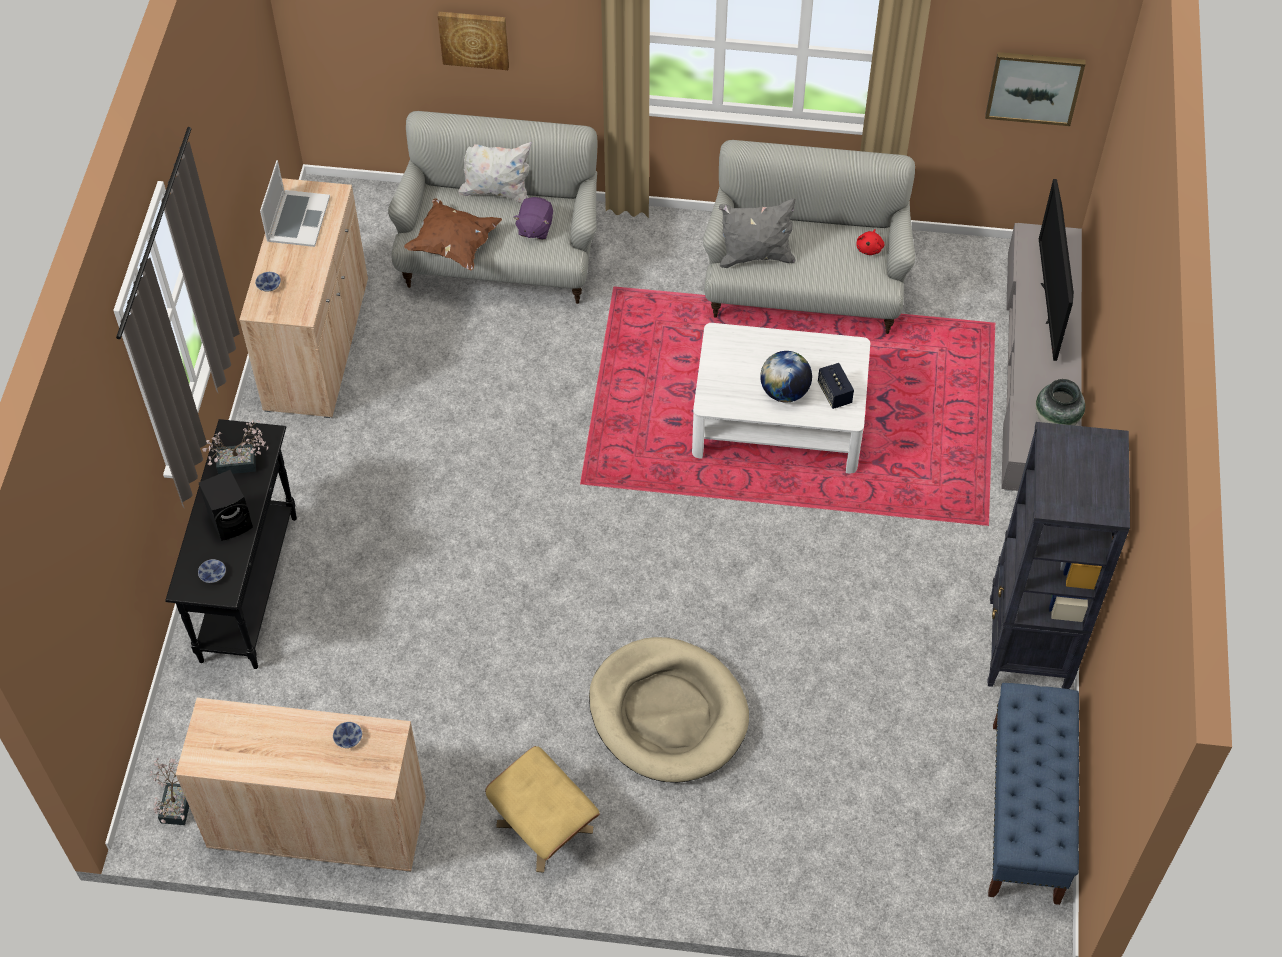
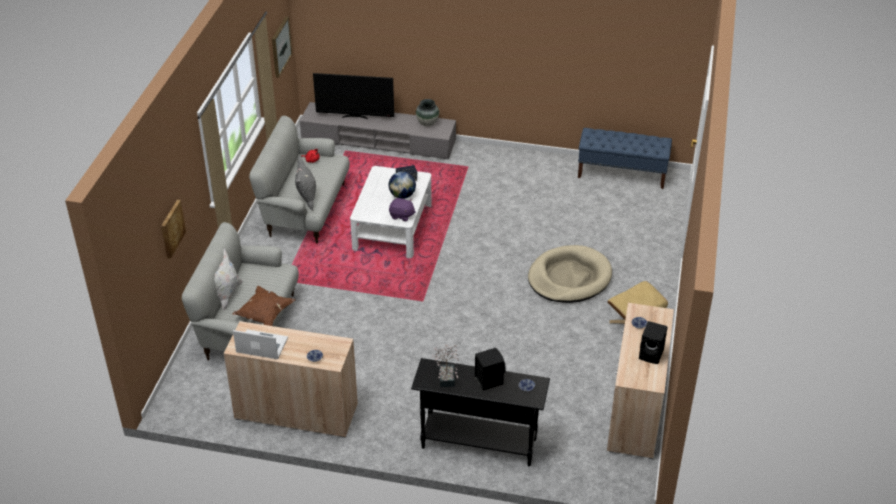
camera: 85 degrees left, 15 degrees down
potted plant [150,758,189,825] -> none
purple plush toy [513,197,553,240] -> purple plush toy moved to [389,198,416,221]
black bookcase [988,422,1130,689] -> none
none -> black speaker [639,321,668,364]

